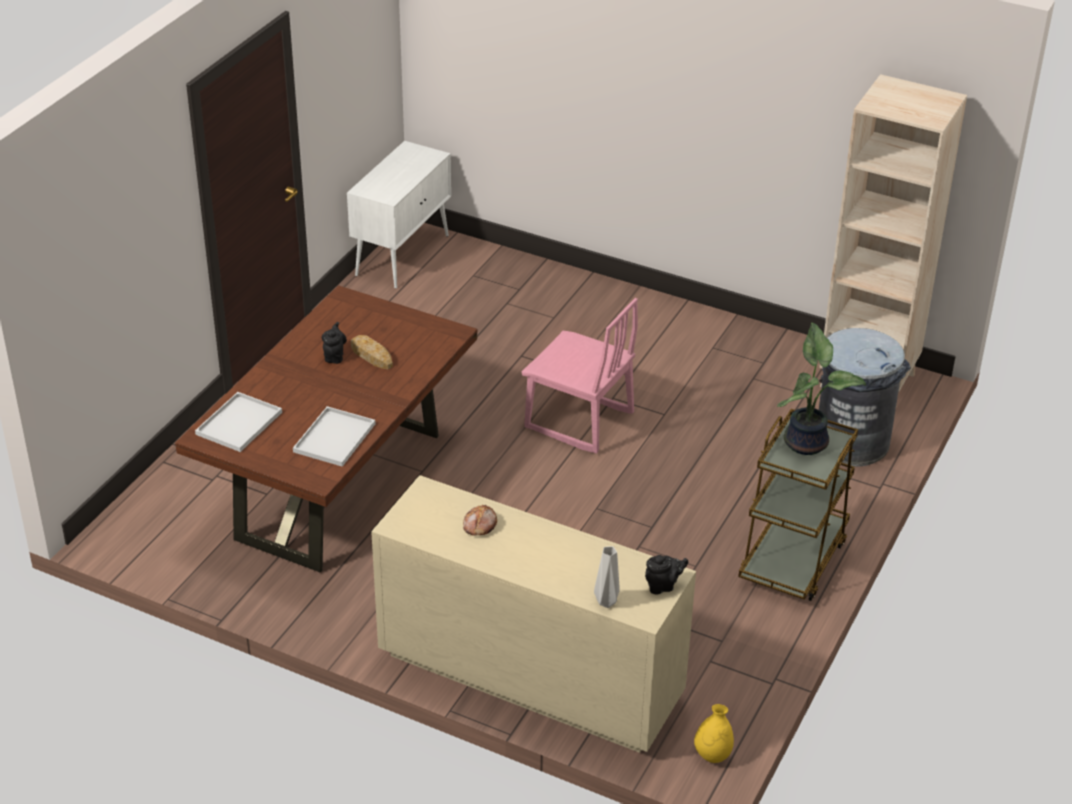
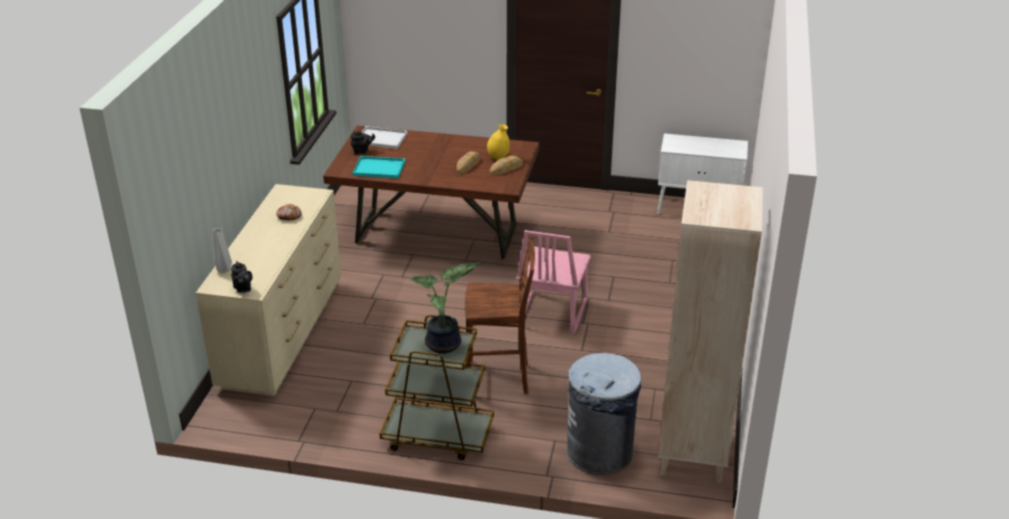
camera: 75 degrees right, 5 degrees down
white tray [293,406,376,467] -> turquoise tray [352,156,405,179]
black teapot [322,322,347,364] -> black teapot moved to [351,131,375,155]
yellow vase [694,704,734,763] -> yellow vase moved to [487,124,510,159]
none -> brown stool [465,236,535,394]
none -> bread [490,156,523,175]

